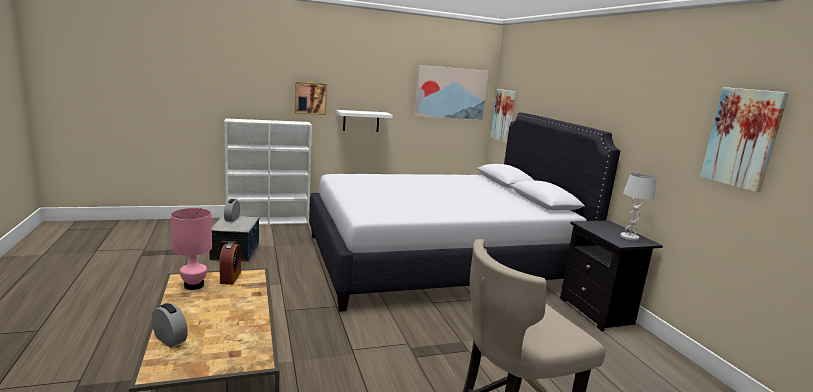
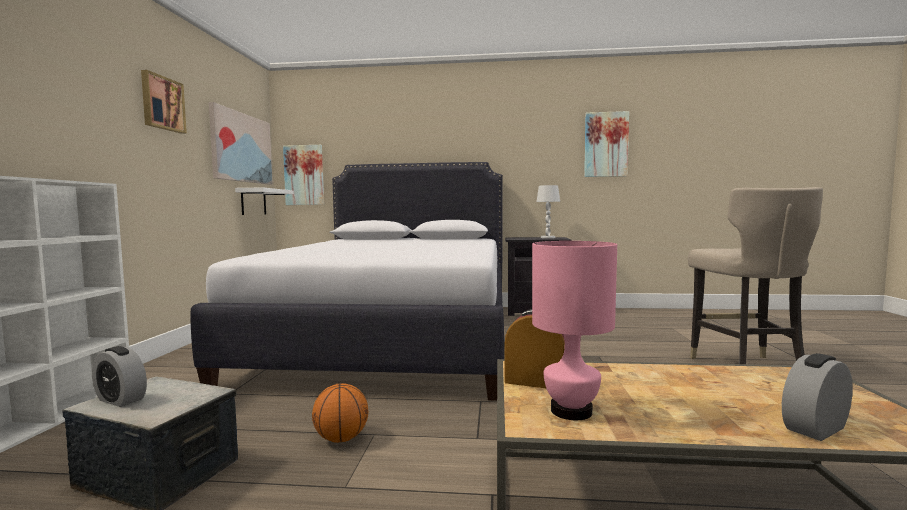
camera: 65 degrees left, 10 degrees down
picture [295,82,327,115] -> picture moved to [141,70,187,134]
white shelf [336,110,393,132] -> white shelf moved to [235,187,294,215]
none -> basketball [312,383,368,443]

